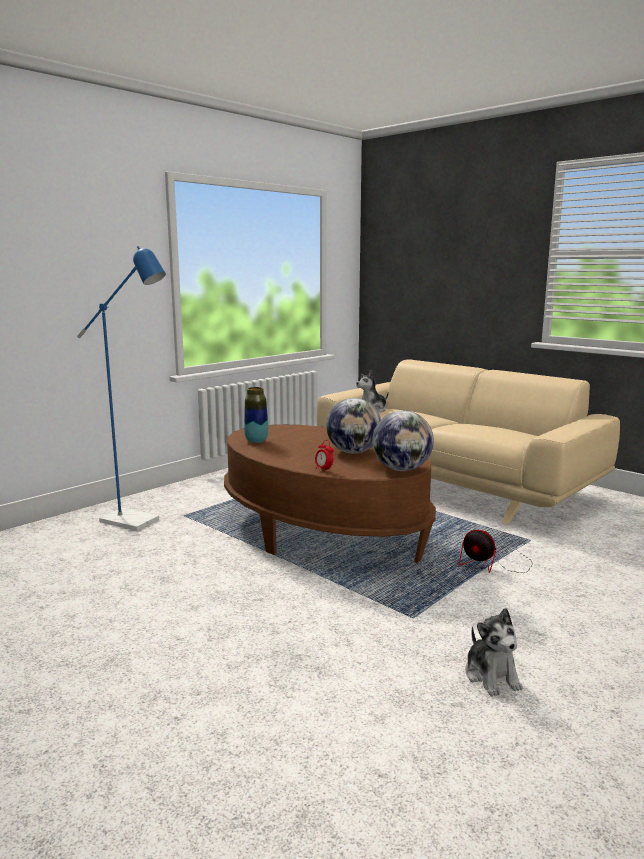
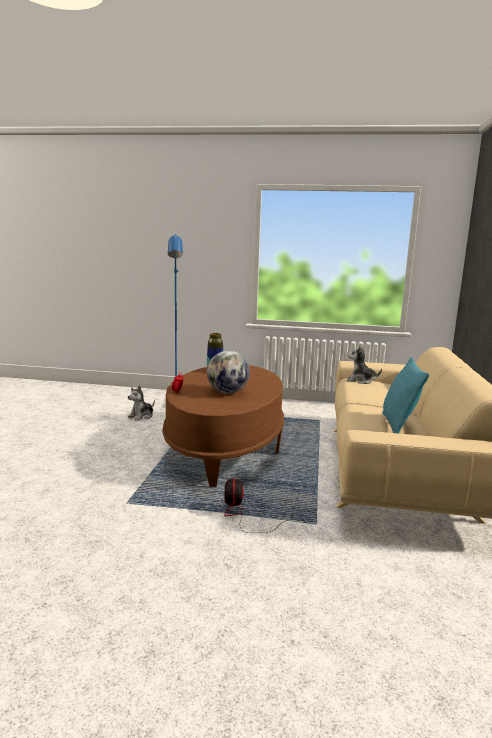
camera: 55 degrees right, 0 degrees up
globe [372,410,434,471] -> none
plush toy [465,608,523,696] -> plush toy moved to [128,386,155,421]
none -> turquoise pillow [382,357,429,433]

